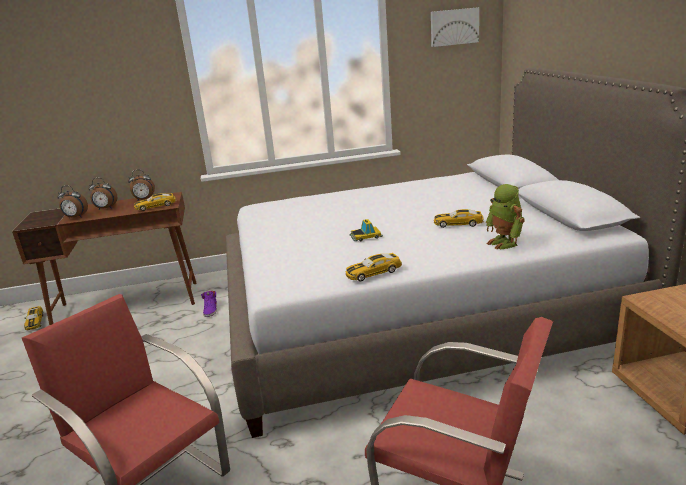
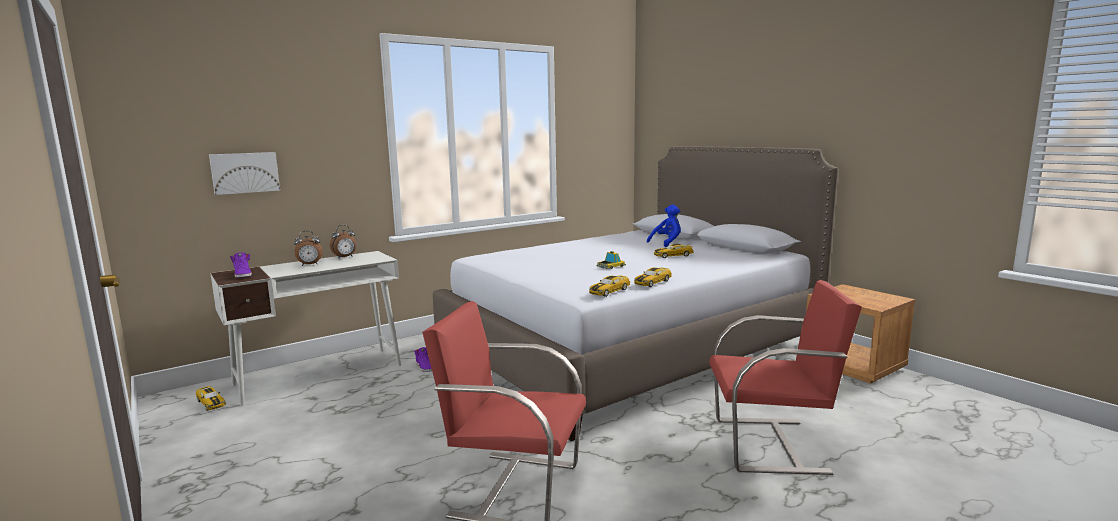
camera: 25 degrees left, 10 degrees down
brown desk [12,192,197,325] -> white desk [210,251,401,405]
alarm clock [57,186,88,218] -> none
toy car [134,193,176,211] -> toy car moved to [589,275,630,297]
picture [431,7,479,47] -> picture moved to [209,152,280,195]
toy robot [486,184,525,249] -> none
none -> purple shoe [230,252,252,278]
none -> blue plush toy [647,204,681,247]

